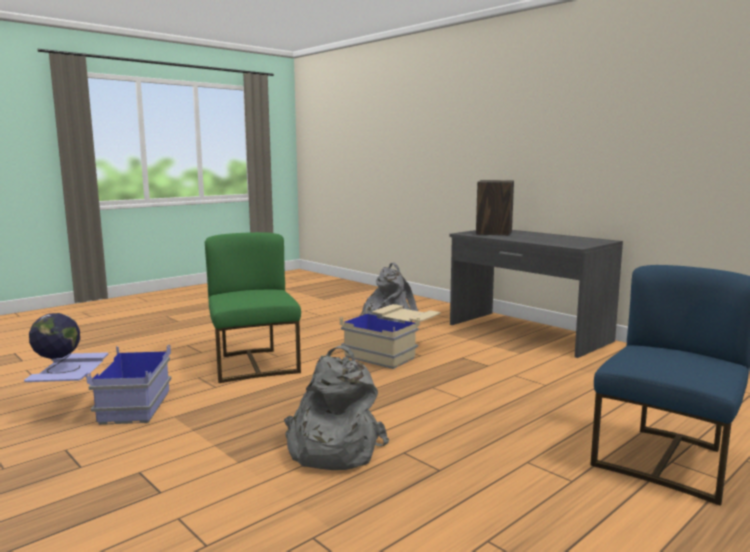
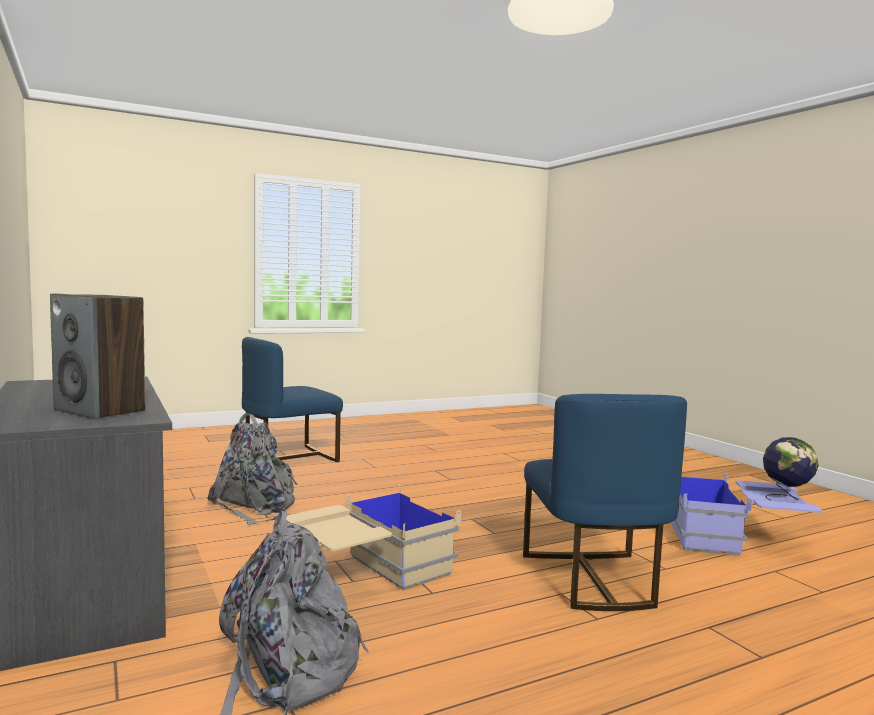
camera: 165 degrees left, 5 degrees down
green chair [205,232,301,383] -> blue chair [523,394,687,611]
grey backpack [284,345,389,470] -> grey backpack moved to [207,413,298,525]

